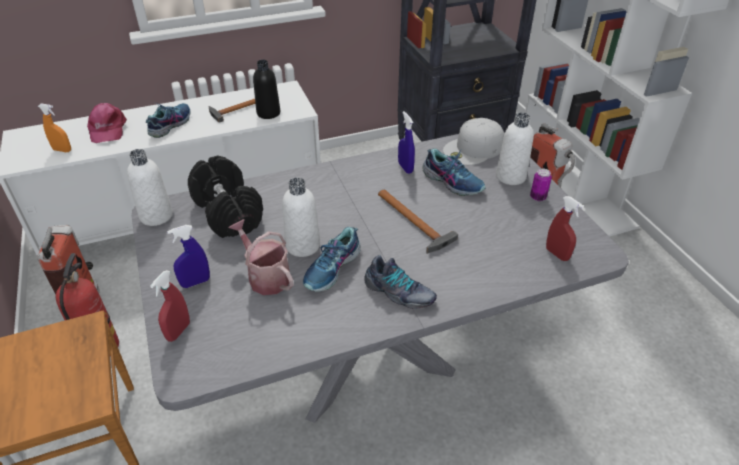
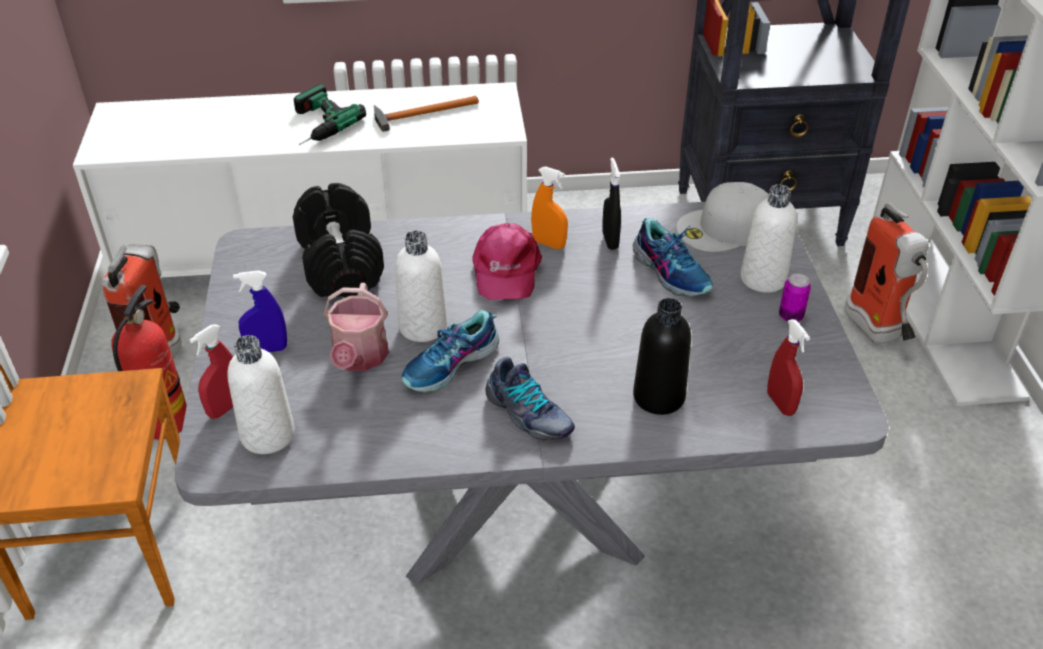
camera: 15 degrees right, 0 degrees up
orange spray bottle [38,103,71,152] -> orange spray bottle moved to [531,166,568,249]
pink cap [87,103,127,143] -> pink cap moved to [472,223,542,300]
white bottle [127,149,173,226] -> white bottle moved to [227,335,295,454]
shoe [146,102,191,138] -> power drill [294,84,366,145]
watering can [229,219,293,295] -> watering can turned 150 degrees counterclockwise [323,283,389,371]
black bottle [253,60,280,119] -> black bottle moved to [633,298,691,415]
hammer [378,190,458,254] -> none
blue spray bottle [398,111,415,174] -> black spray bottle [602,157,621,250]

